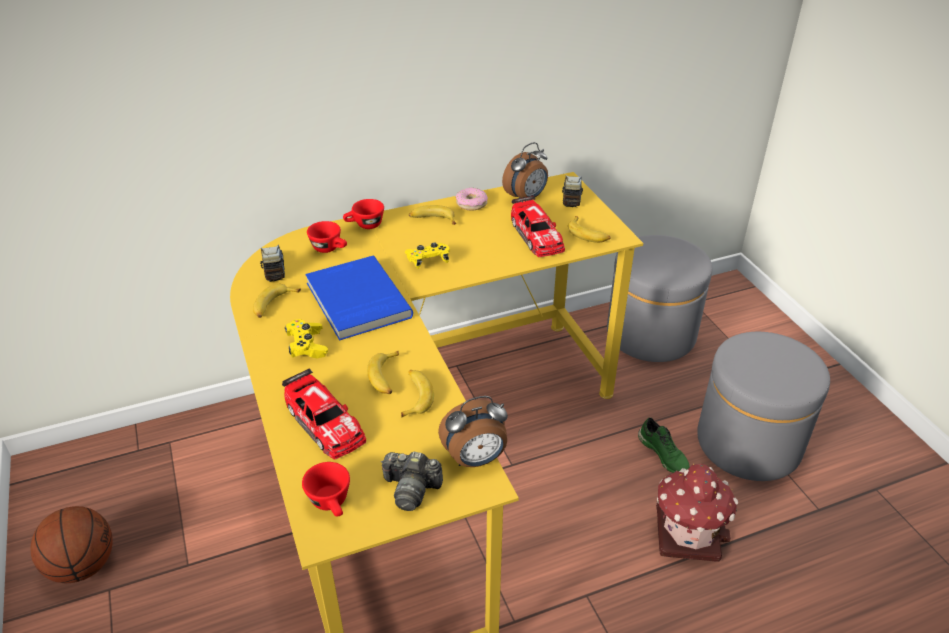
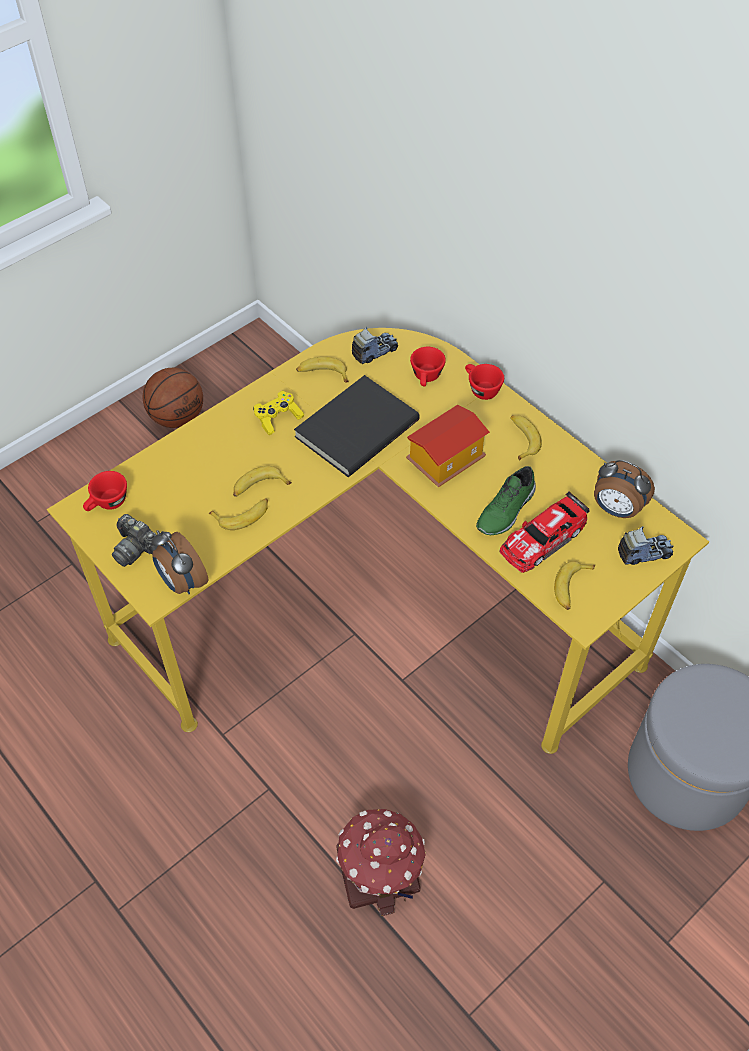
camera: 70 degrees right, 15 degrees up
toy car [282,368,366,459] -> none
blue book [305,256,413,340] -> black book [294,375,420,477]
camera [381,452,443,511] -> camera turned 45 degrees counterclockwise [112,514,162,567]
yellow game controller [405,243,450,269] -> toy house [406,405,490,487]
donut [456,187,488,211] -> none
green shoe [638,417,690,473] -> green shoe moved to [476,466,536,535]
grey ottoman [697,332,830,481] -> none

